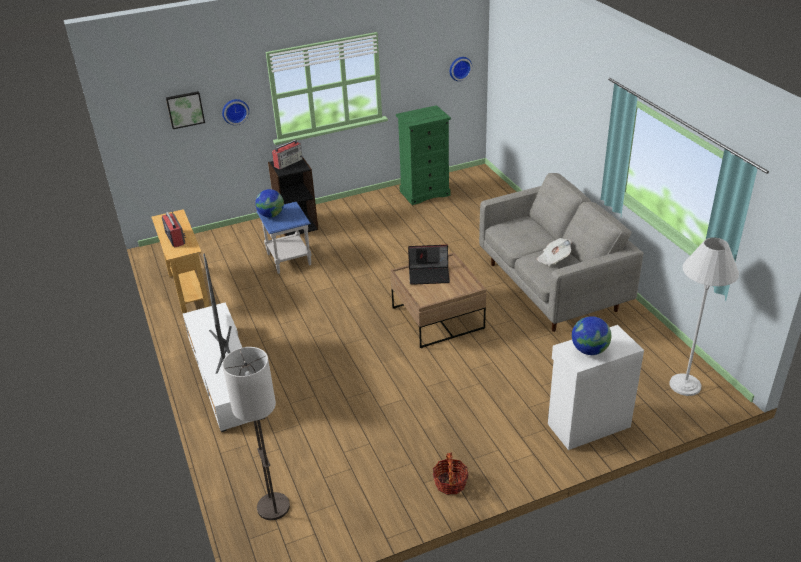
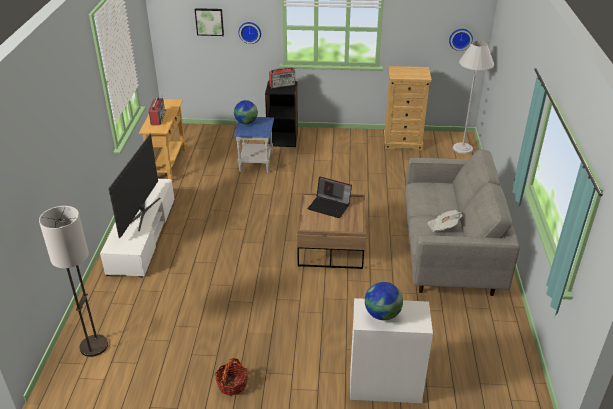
camera: 25 degrees right, 0 degrees up
green dresser [396,105,451,205] -> beige dresser [384,66,432,150]
white floor lamp [670,237,739,396] -> white floor lamp moved to [453,41,494,154]

